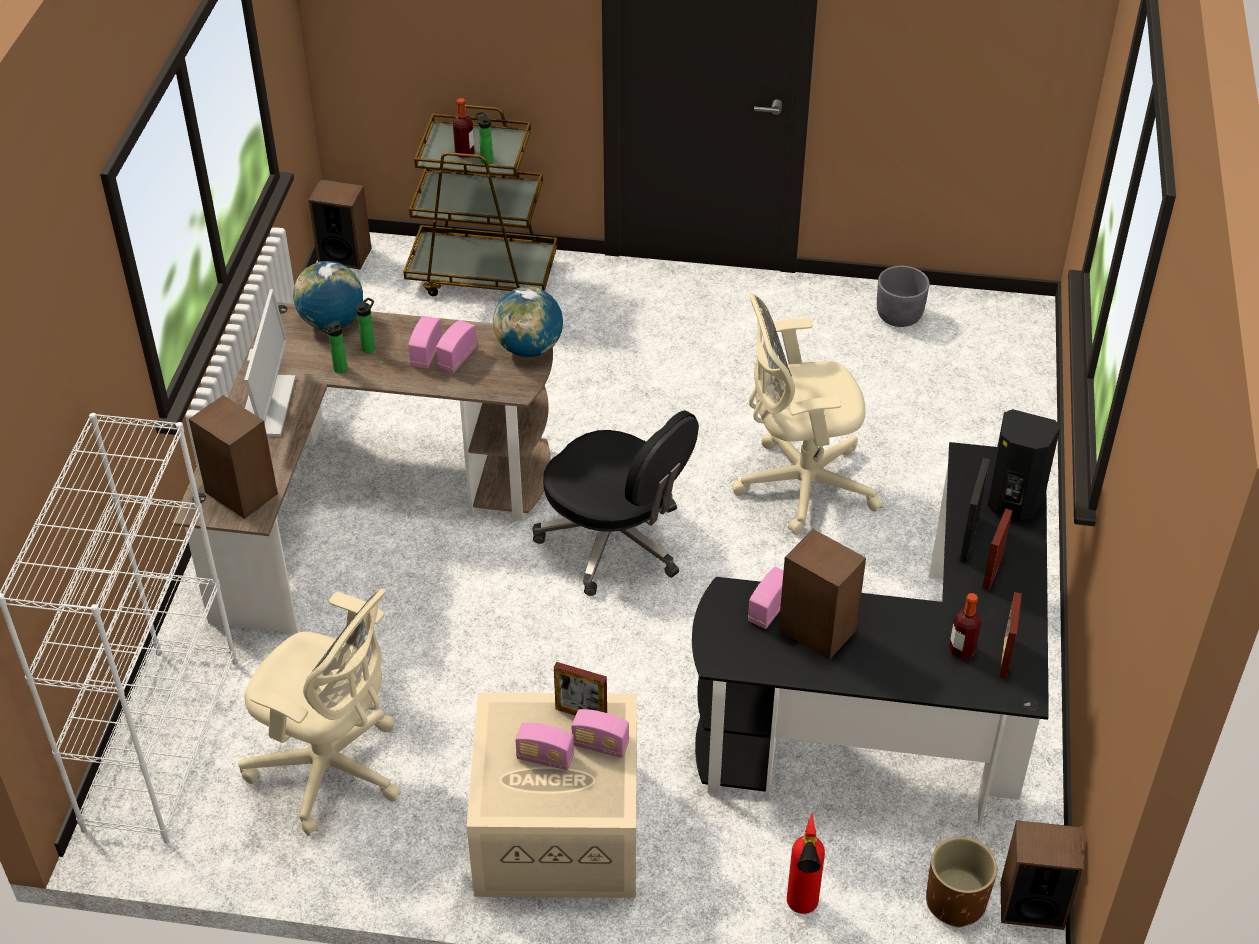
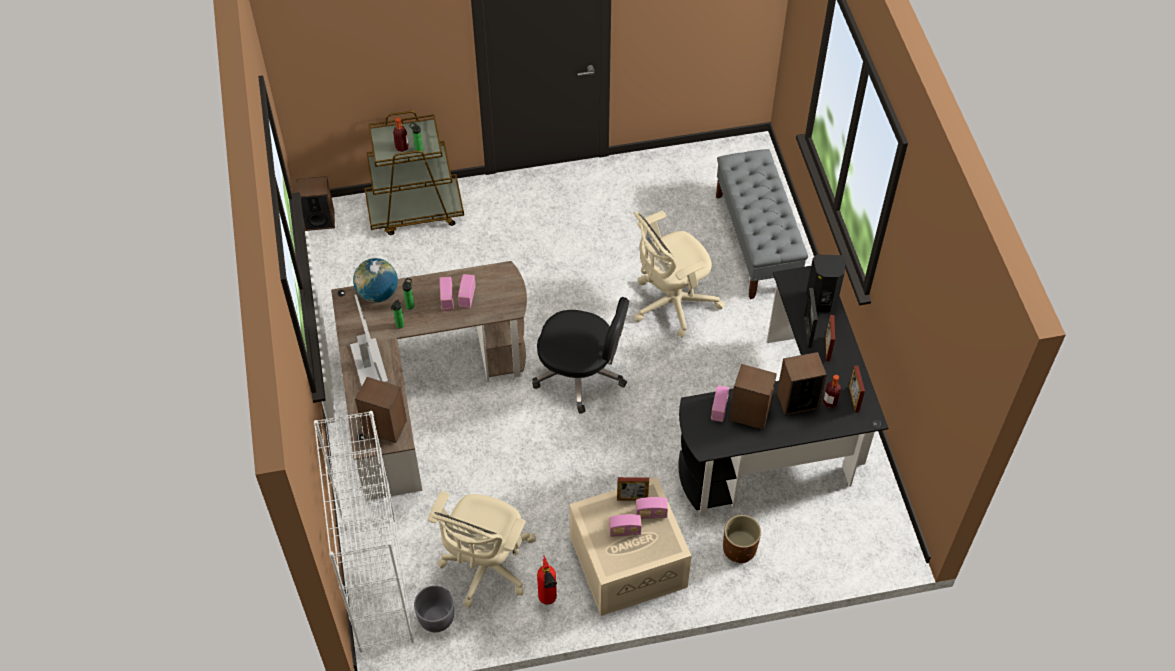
camera: 20 degrees left, 10 degrees up
beige office chair [238,589,401,836] -> beige office chair turned 105 degrees clockwise [427,491,536,608]
globe [493,287,563,357] -> none
fire extinguisher [787,813,825,914] -> fire extinguisher moved to [537,556,557,605]
grey planter [877,266,930,327] -> grey planter moved to [414,586,454,632]
brown planter [926,837,997,928] -> brown planter moved to [723,515,761,563]
speaker [1001,820,1083,930] -> speaker moved to [777,352,827,415]
none -> grey bench [716,149,808,299]

